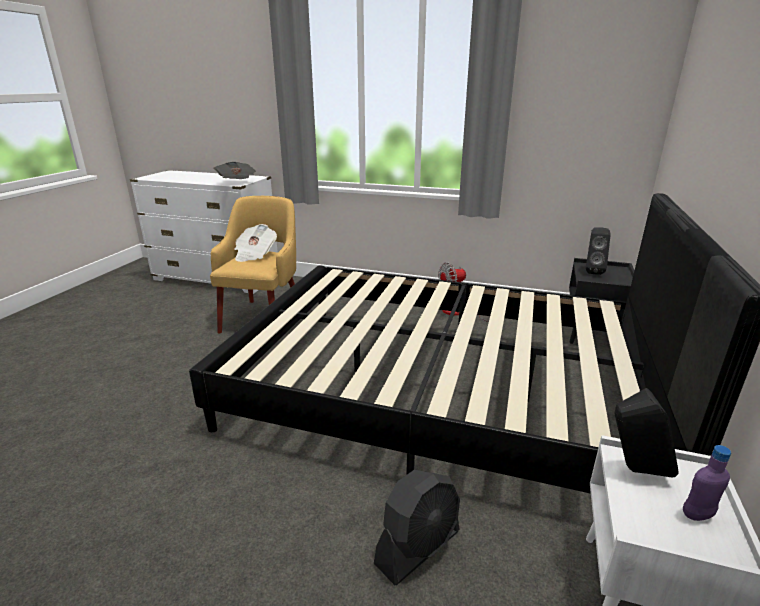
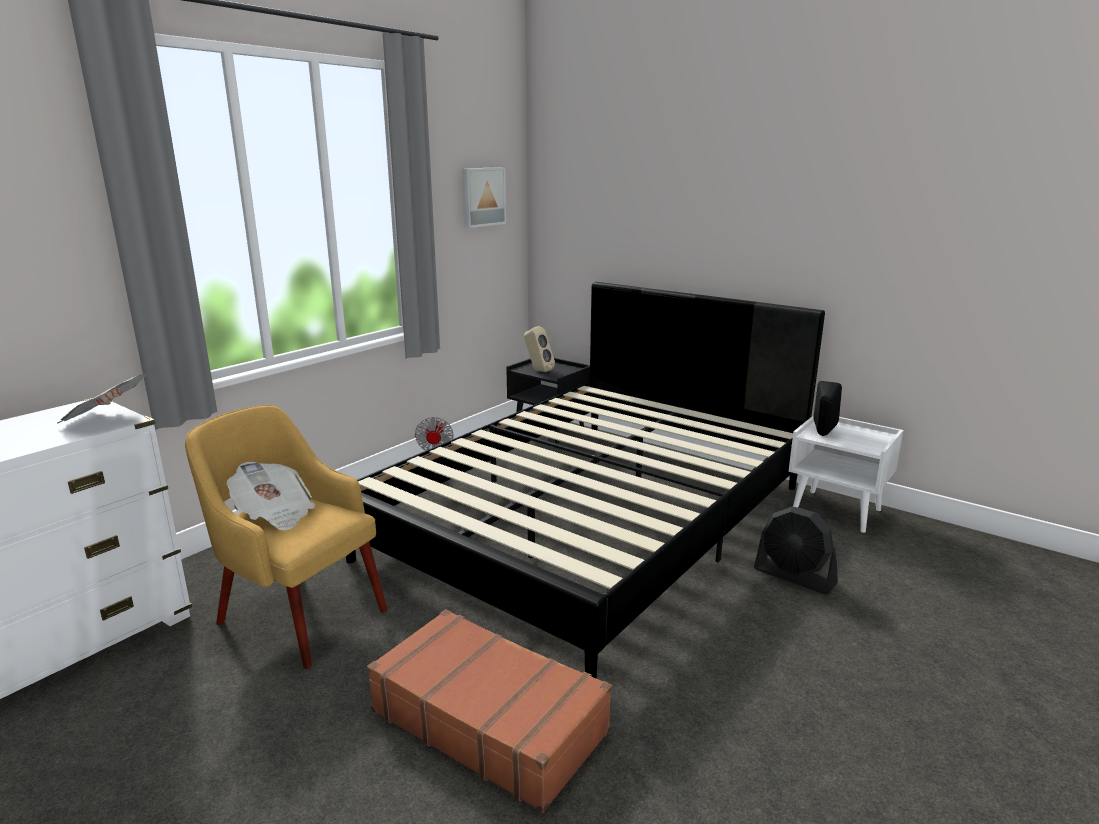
camera: 70 degrees left, 5 degrees down
black fan [374,469,460,585] -> black fan turned 150 degrees clockwise [754,507,838,595]
black speaker [586,227,611,275] -> beige speaker [524,326,555,372]
purple bottle [683,445,731,521] -> none
none -> brown suitcase [367,609,612,813]
none -> picture [462,167,506,228]

